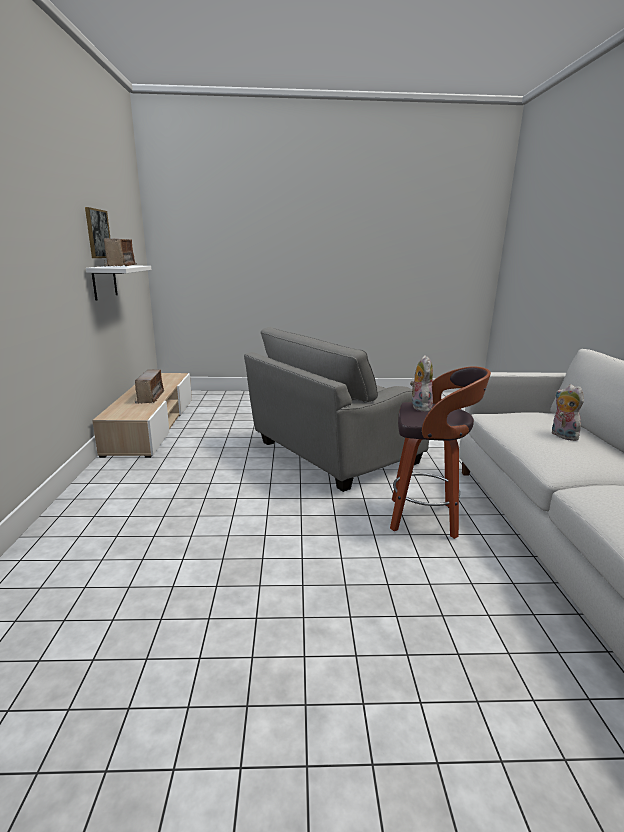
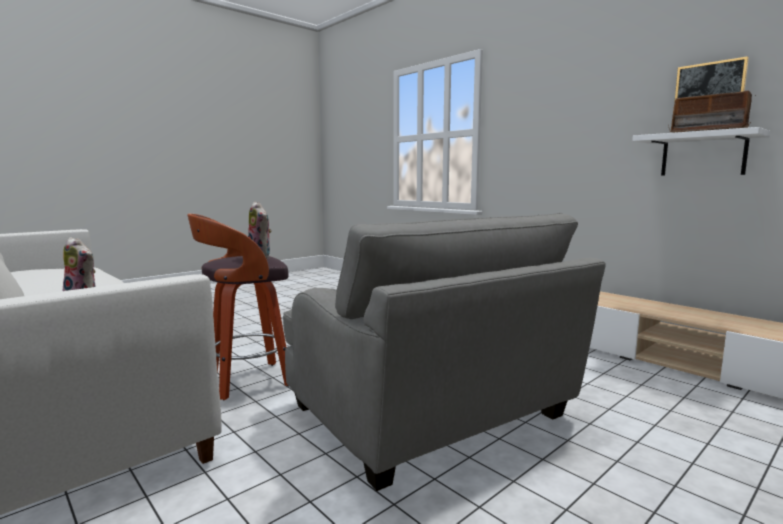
camera: 140 degrees right, 10 degrees down
radio [135,369,165,404] -> none
grey armchair [244,327,429,492] -> grey armchair turned 135 degrees clockwise [283,213,606,491]

